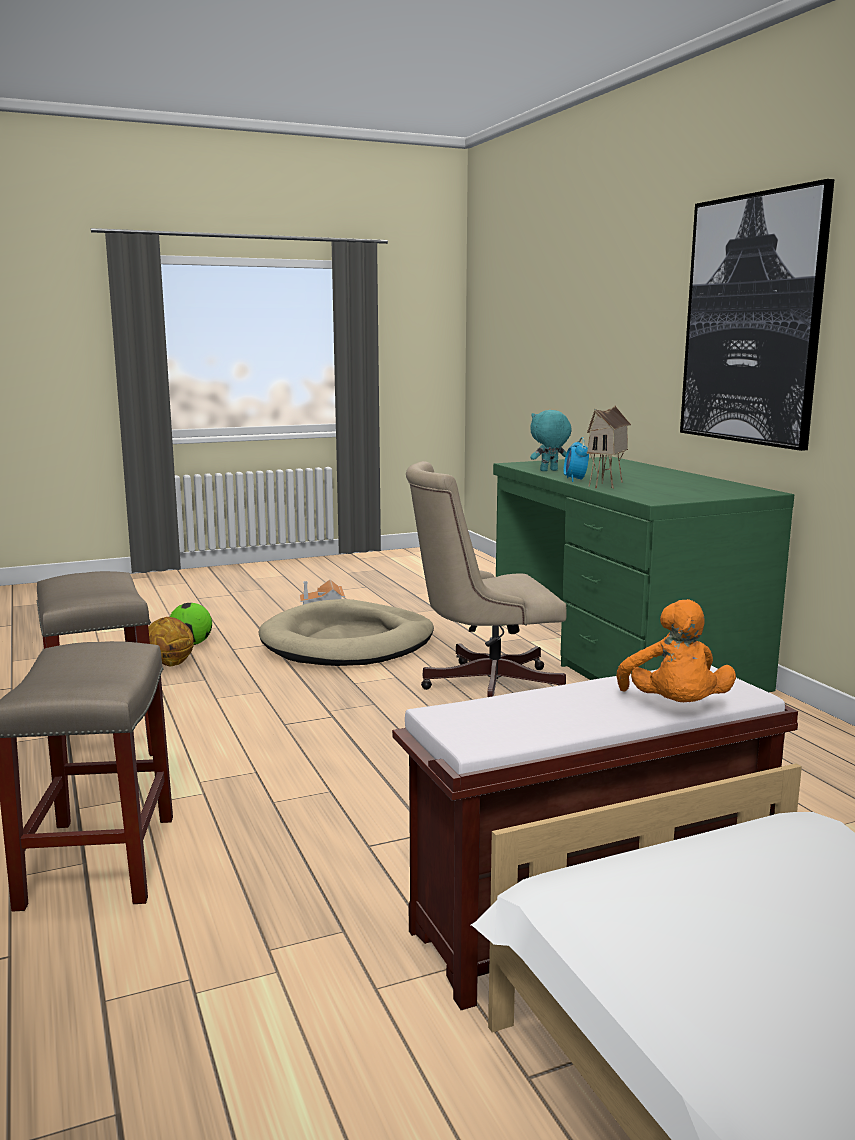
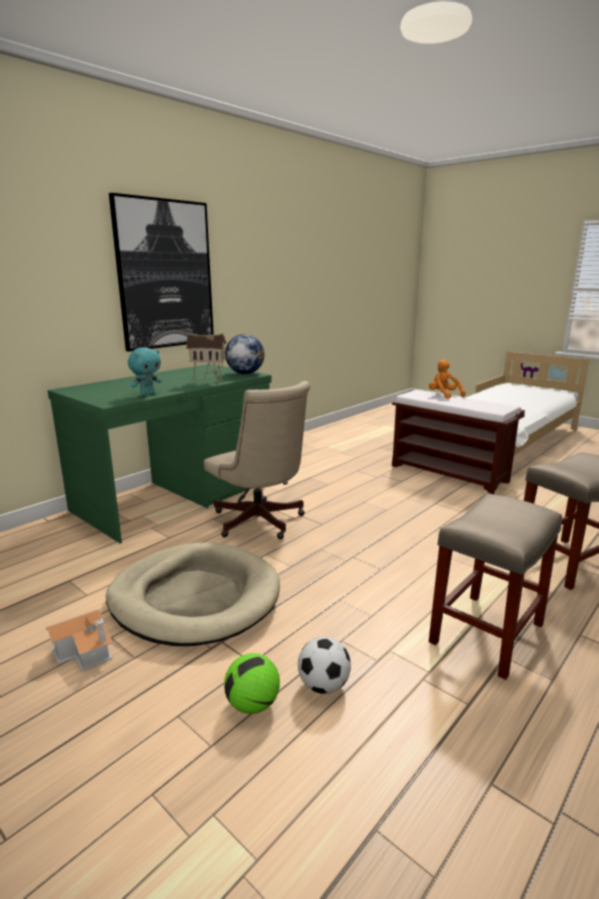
camera: 115 degrees left, 5 degrees up
basketball [148,617,194,667] -> football [298,637,351,694]
turquoise plush toy [530,410,572,471] -> turquoise plush toy turned 90 degrees counterclockwise [128,347,161,396]
alarm clock [564,437,589,482] -> none
orange plush toy [617,599,736,702] -> orange plush toy turned 90 degrees counterclockwise [429,359,465,399]
none -> globe [225,334,264,374]

